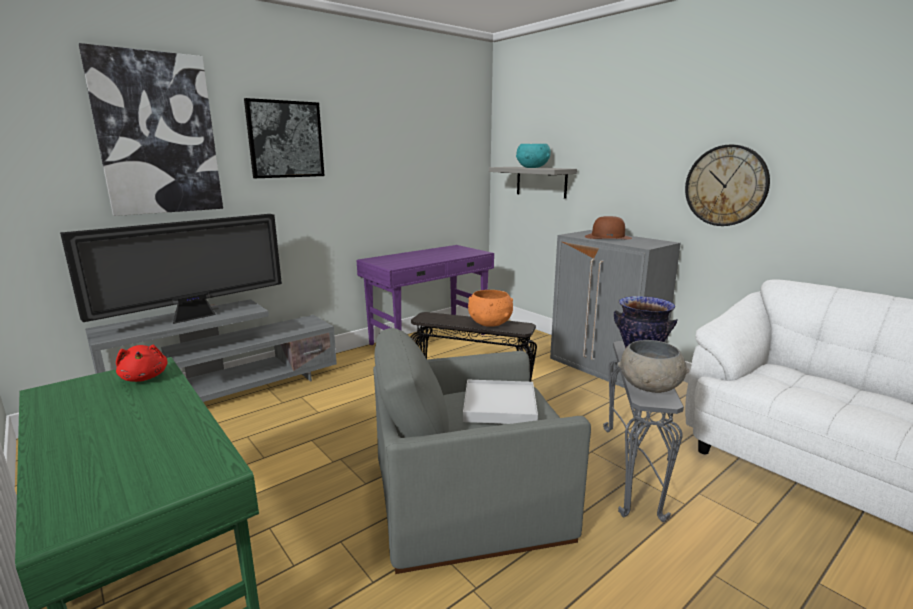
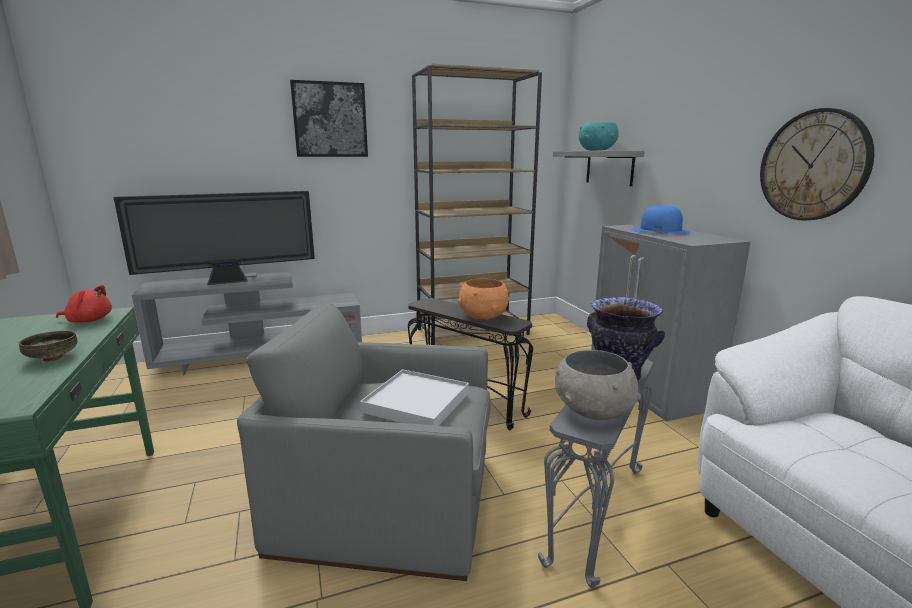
camera: 20 degrees right, 0 degrees up
picture [79,43,223,216] -> none
red plush toy [116,345,168,382] -> red plush toy turned 75 degrees counterclockwise [56,285,112,323]
purple console table [357,245,494,345] -> brown bookcase [412,63,542,345]
brown hat [585,216,632,239] -> blue hat [631,205,691,234]
none -> bowl [18,331,78,362]

